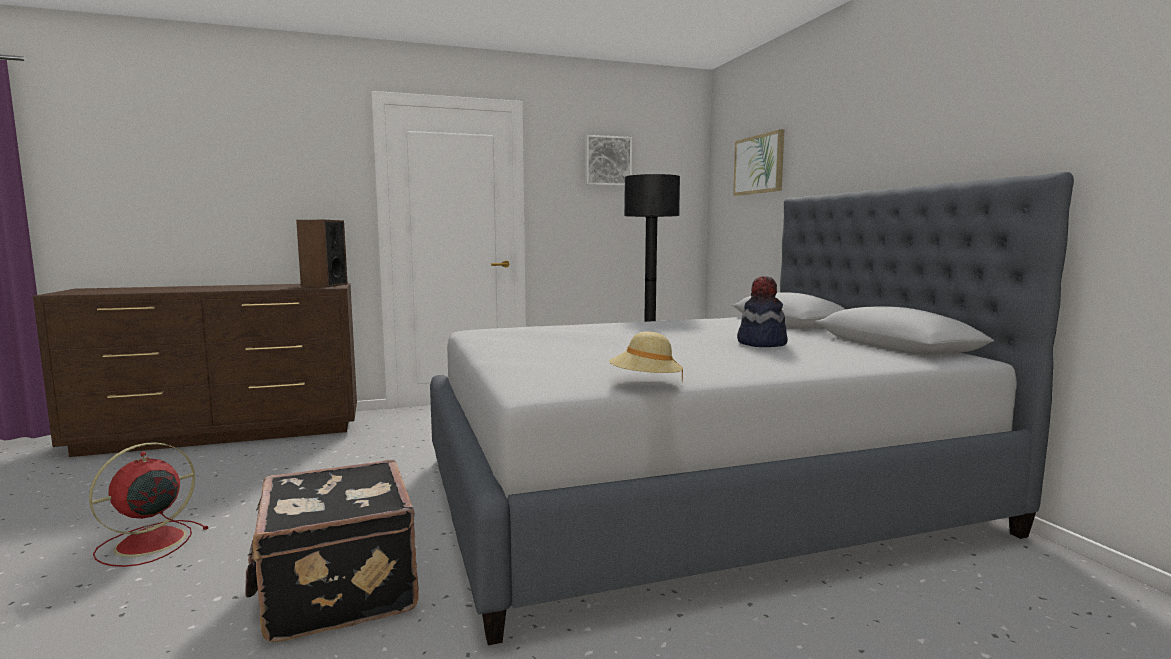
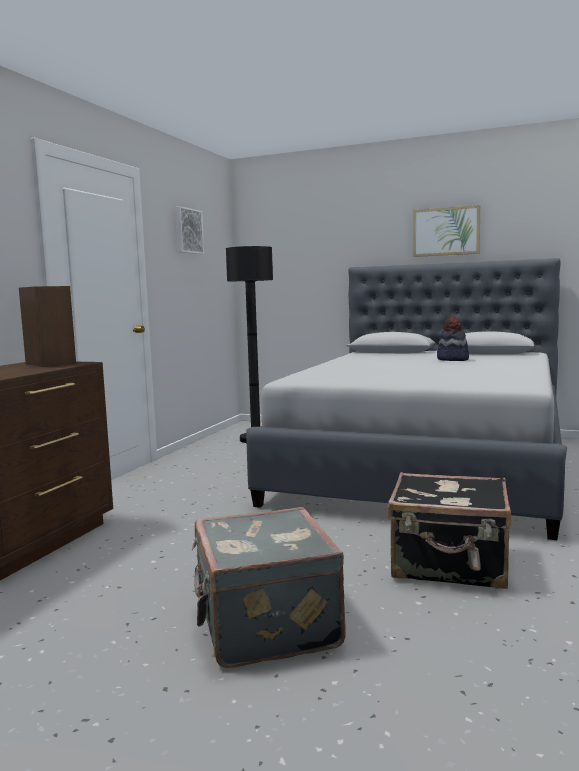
camera: 50 degrees left, 0 degrees up
red fan [89,442,208,567] -> grey suitcase [192,507,346,668]
beige hat [609,332,683,382] -> none
picture [733,129,784,196] -> picture moved to [413,205,480,257]

